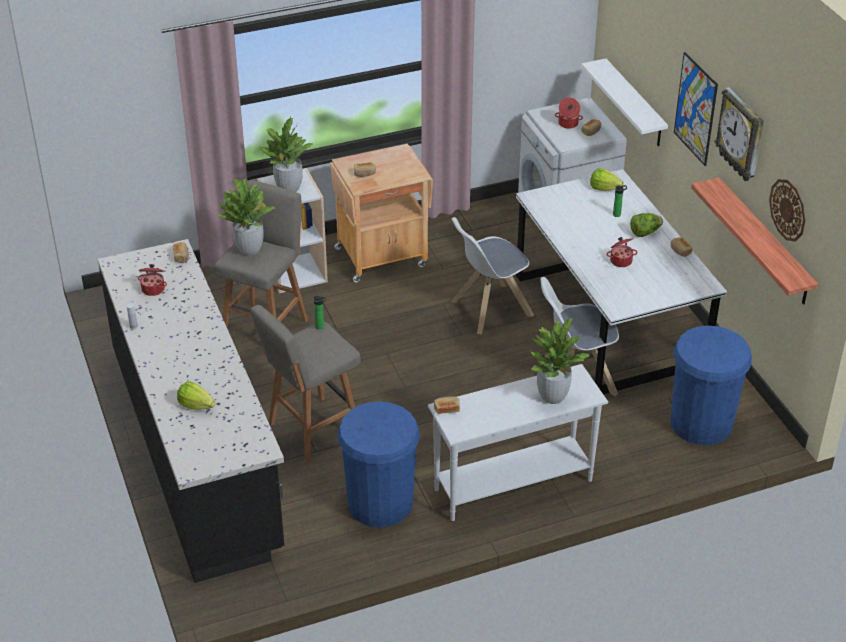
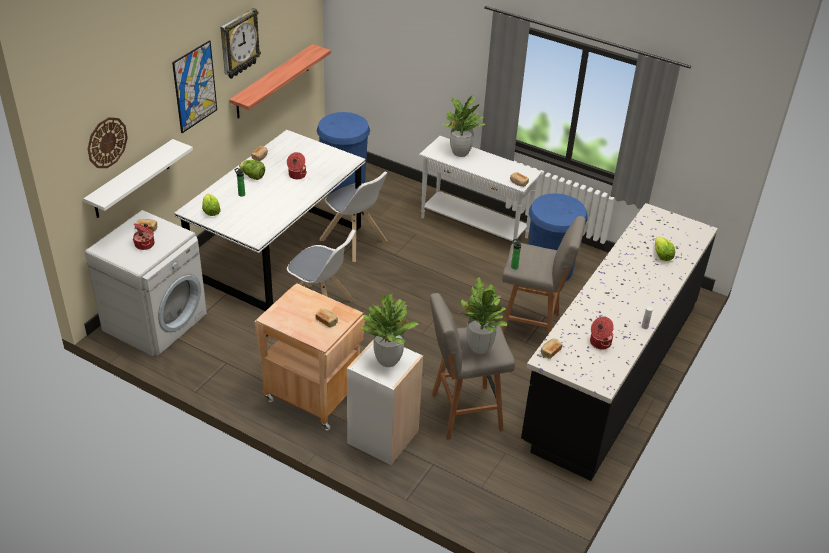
camera: 130 degrees left, 0 degrees up
wall clock [769,179,806,242] -> wall clock moved to [88,117,128,168]

